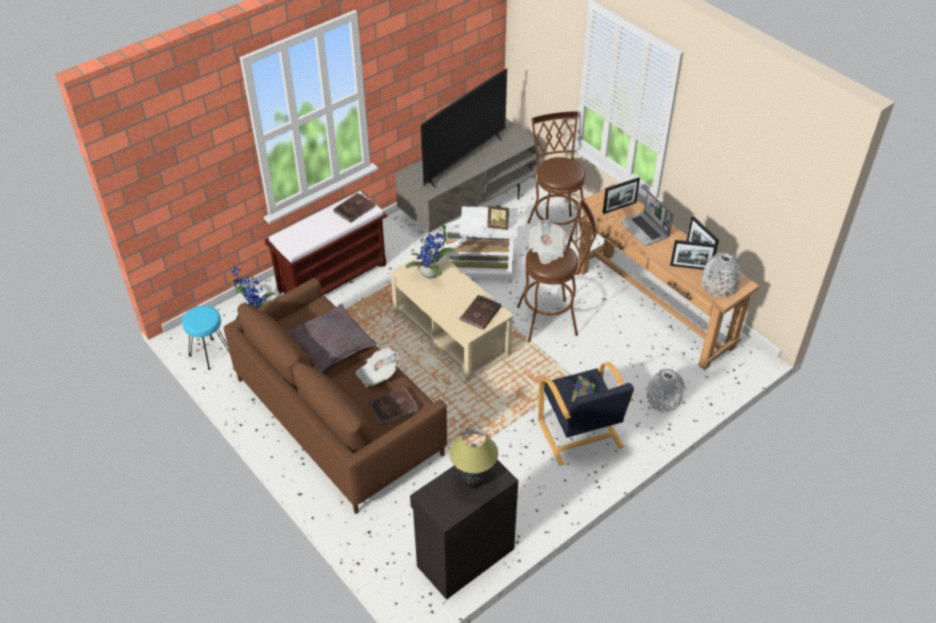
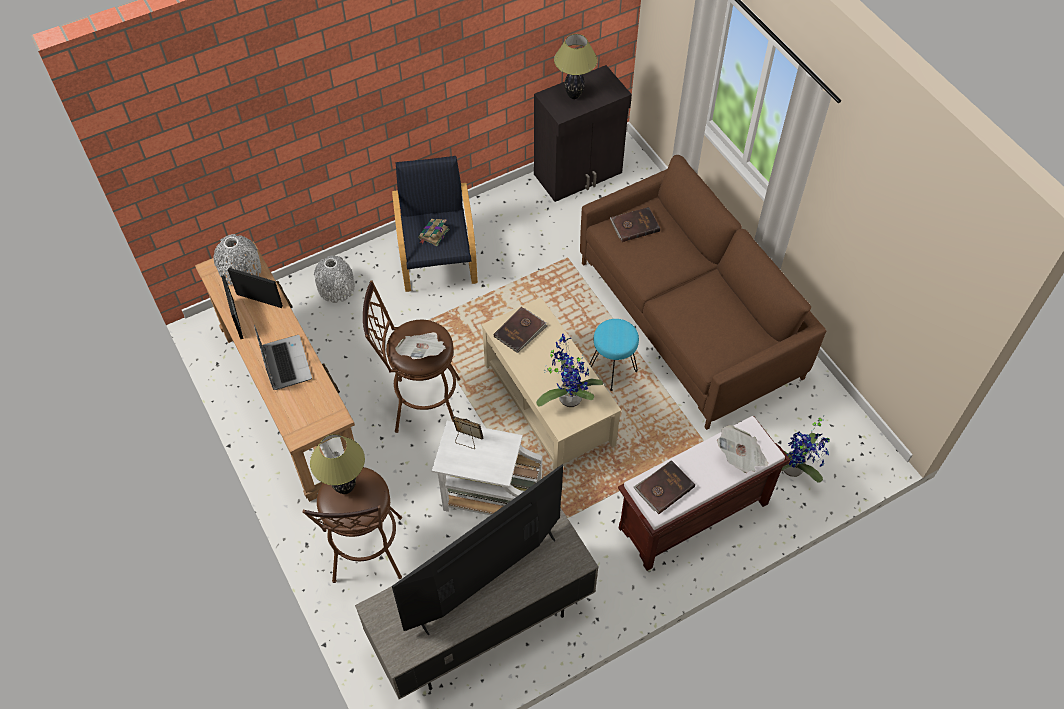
camera: 170 degrees left, 10 degrees up
turquoise stool [182,305,230,370] -> turquoise stool moved to [589,319,639,391]
grey pillow [286,304,377,372] -> none
newspaper [356,348,399,388] -> newspaper moved to [717,425,768,473]
picture frame [602,177,640,214] -> none
none -> table lamp [310,434,365,494]

